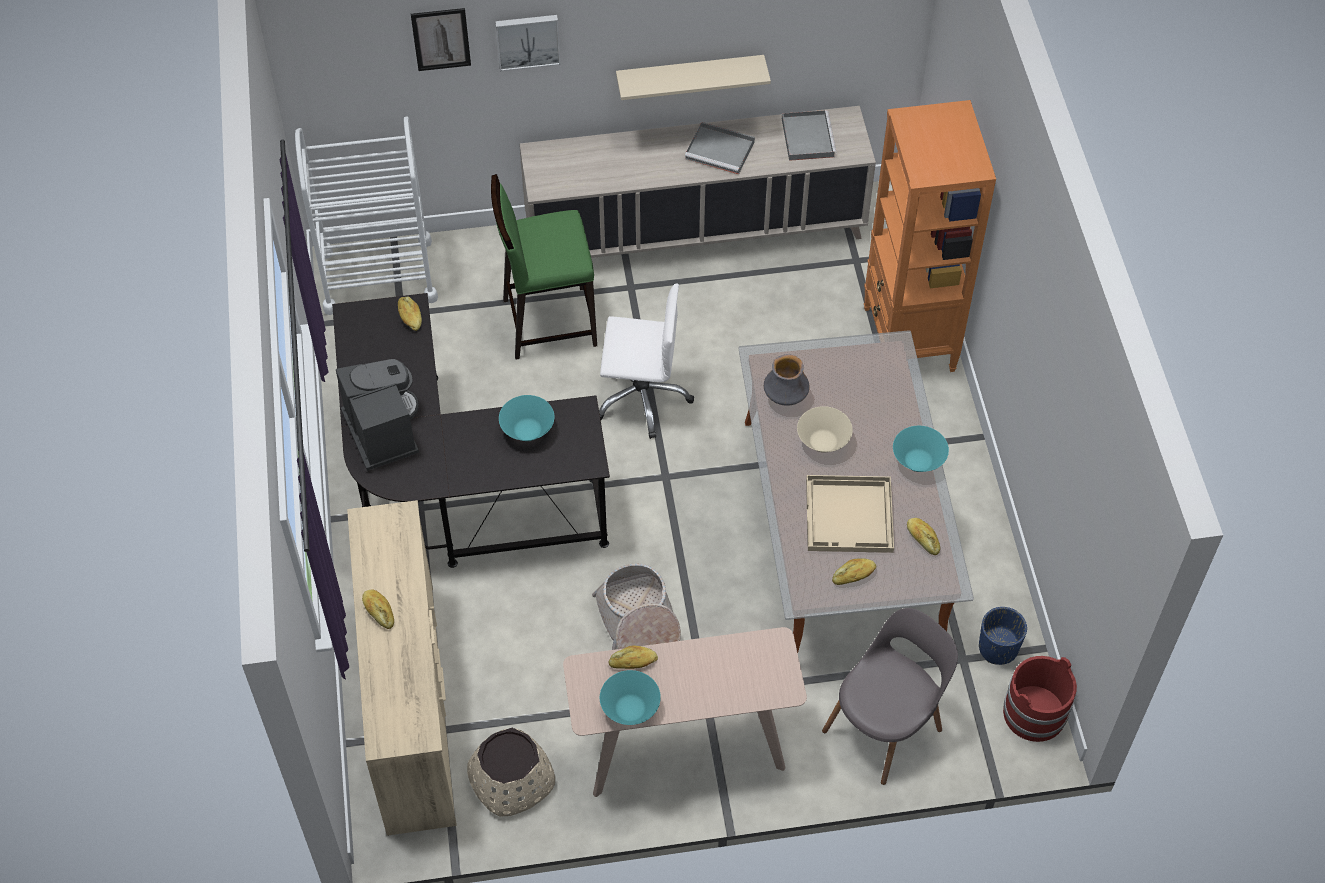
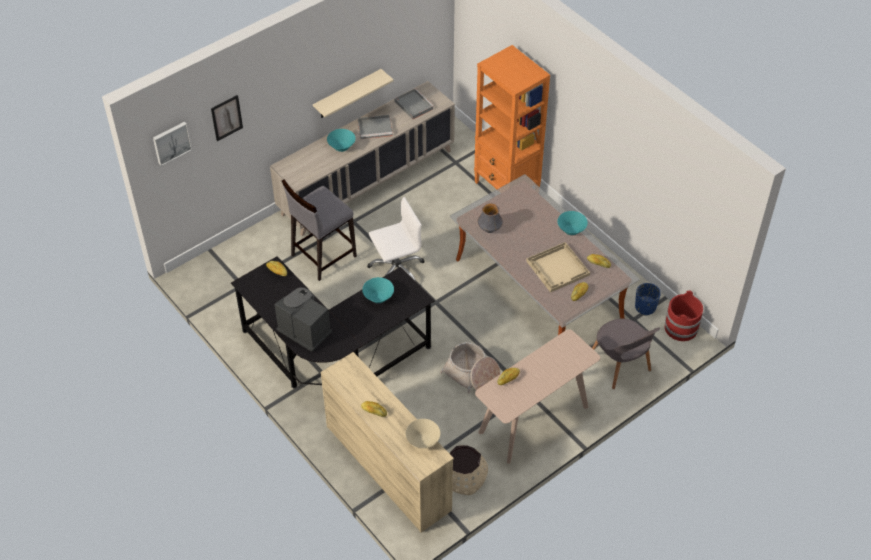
camera: 30 degrees left, 5 degrees down
white cart [295,116,438,315] -> none
green stool [491,174,597,360] -> grey stool [282,179,357,281]
picture [495,15,560,71] -> picture moved to [153,122,192,166]
turquoise bowl [600,670,661,725] -> turquoise bowl moved to [327,129,356,152]
beige bowl [797,406,853,453] -> beige bowl moved to [406,419,440,448]
grey chair [822,608,958,785] -> grey chair turned 135 degrees clockwise [592,319,660,389]

